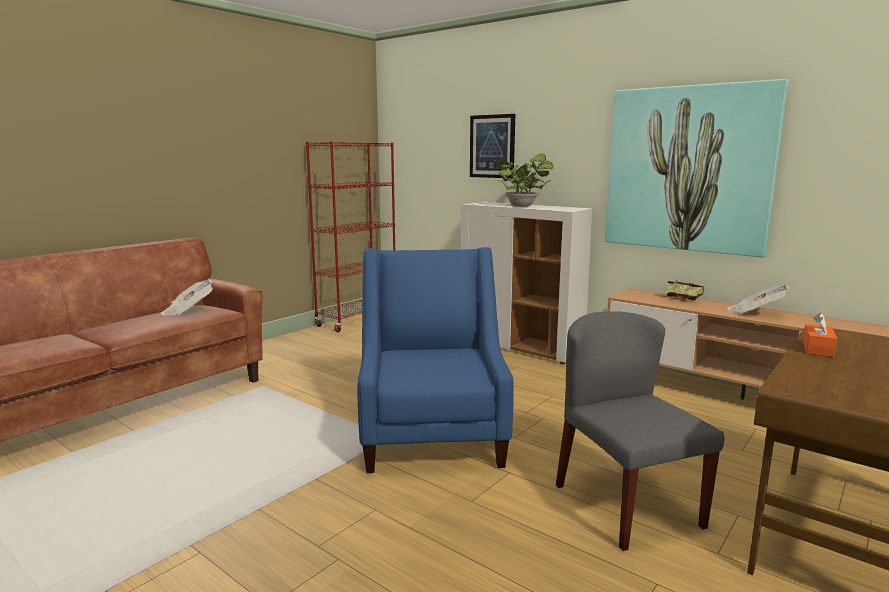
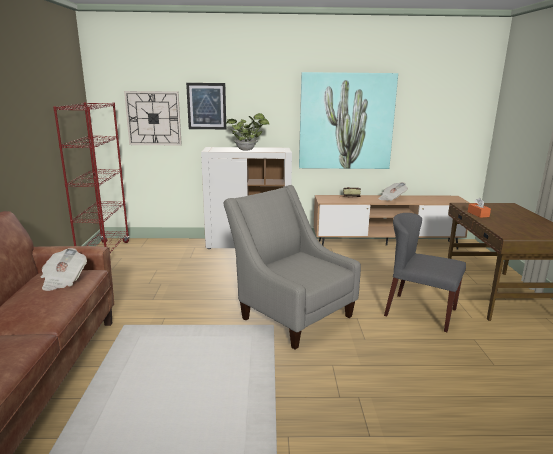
camera: 40 degrees left, 5 degrees up
blue armchair [358,247,514,473] -> grey armchair [224,185,361,349]
none -> wall clock [124,91,182,145]

